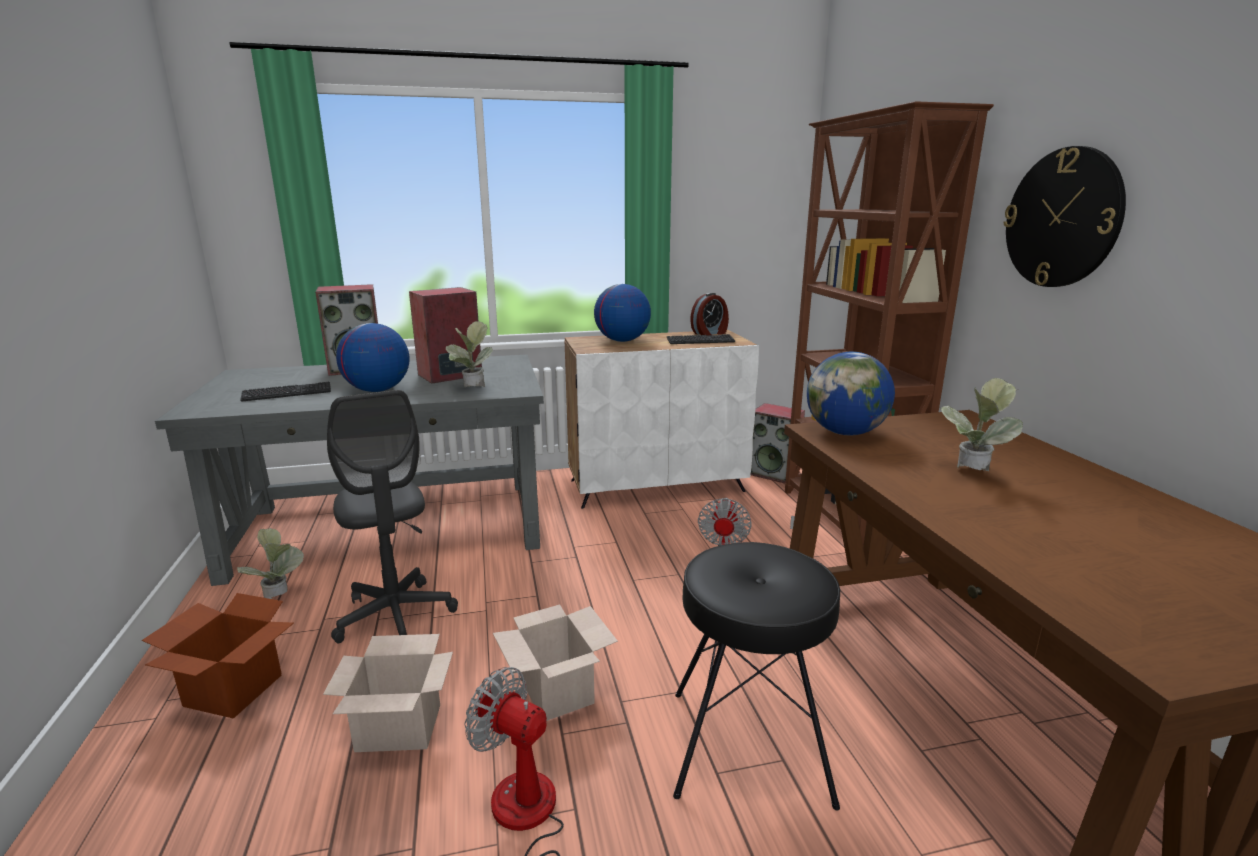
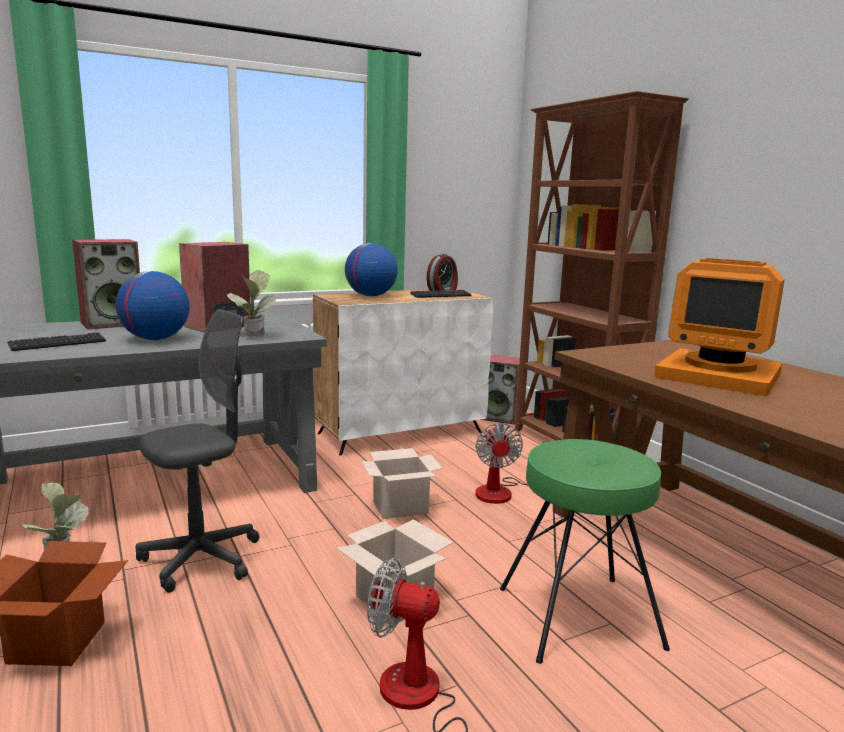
camera: 15 degrees left, 5 degrees down
cardboard box [323,634,453,752] -> cardboard box moved to [361,448,443,519]
grey office chair [327,390,458,644] -> grey office chair turned 90 degrees counterclockwise [136,309,259,593]
black stool [673,542,840,810] -> green stool [500,439,670,664]
globe [807,352,895,435] -> none
potted plant [940,378,1023,471] -> monitor [654,258,785,396]
wall clock [1003,146,1126,287] -> none

